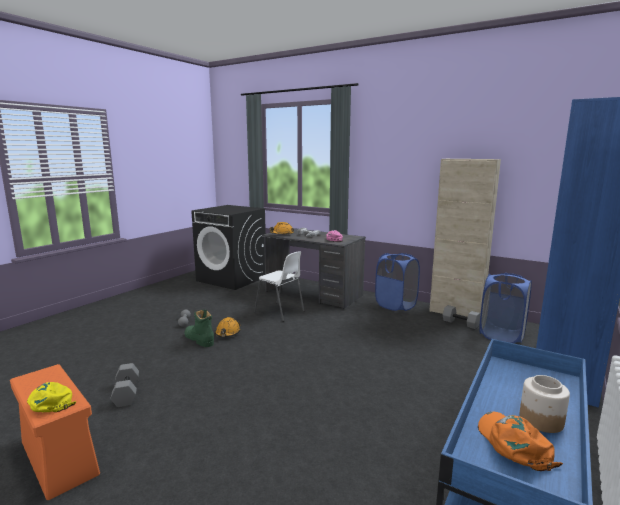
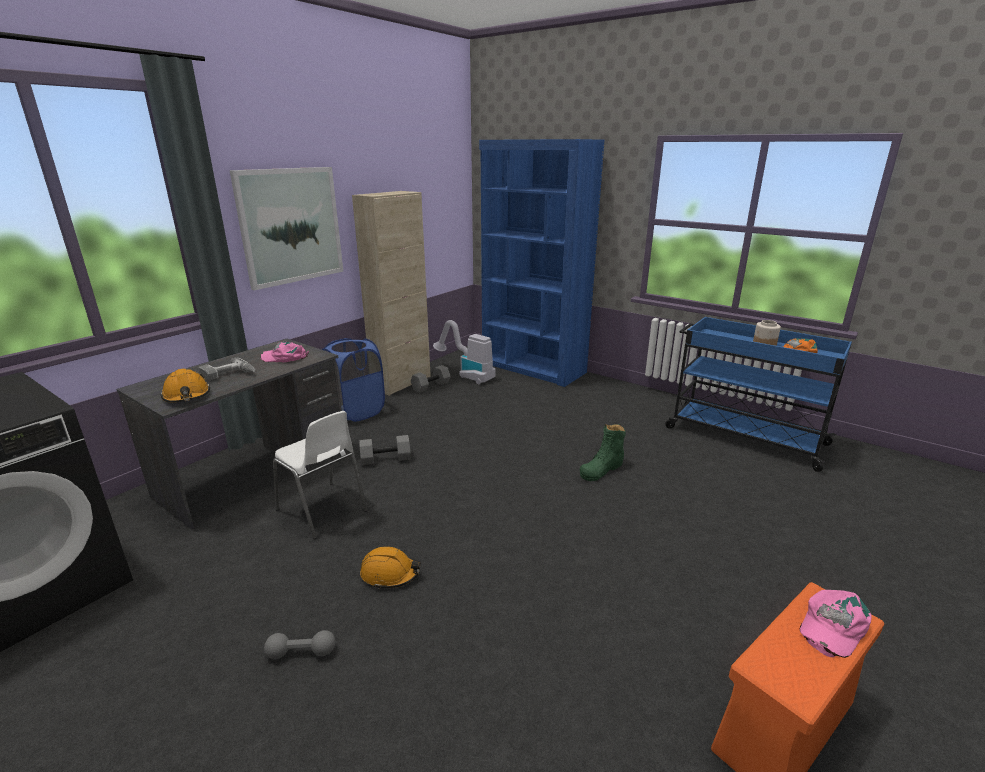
camera: 85 degrees left, 10 degrees up
yellow cap [27,382,76,412] -> pink cap [799,590,872,658]
grey dumbbell [110,363,139,407] -> grey dumbbell moved to [359,435,411,465]
green boot [184,310,214,347] -> green boot moved to [580,424,626,481]
white chair [254,251,304,322] -> white chair turned 90 degrees clockwise [273,411,368,539]
blue laundry basket [480,273,532,343] -> vacuum cleaner [433,320,495,385]
none -> picture [229,167,343,290]

